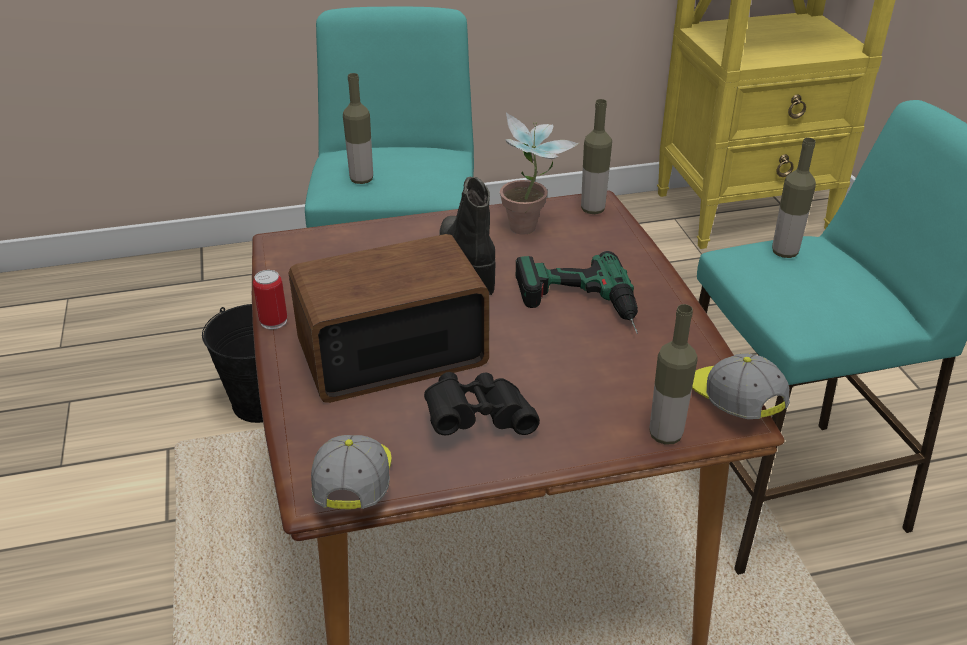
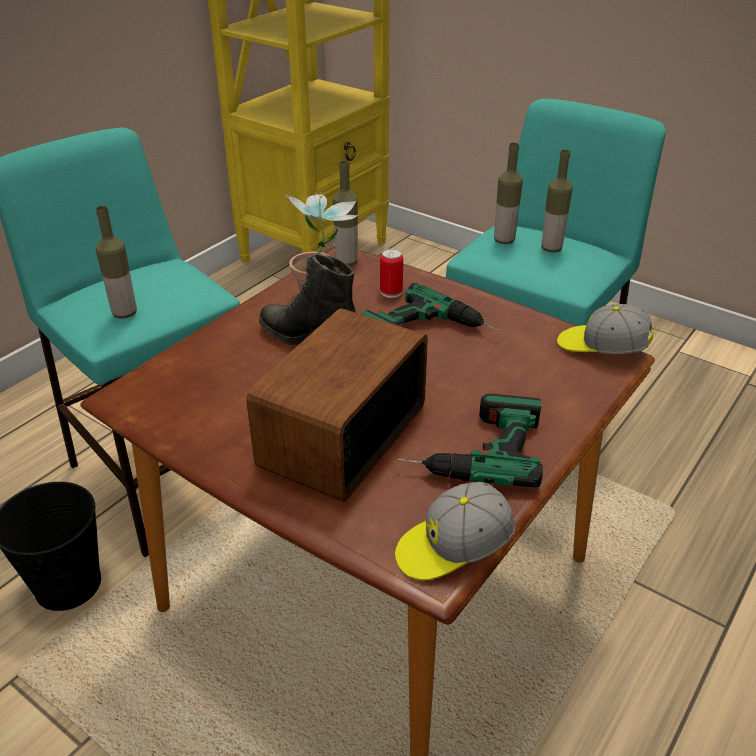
camera: 40 degrees left, 0 degrees up
can [253,270,287,329] -> can moved to [380,249,403,298]
cap [311,435,391,509] -> cap turned 75 degrees counterclockwise [395,482,516,580]
black binoculars [424,372,540,435] -> power drill [397,394,543,487]
bottle [649,304,698,445] -> bottle moved to [541,149,573,252]

